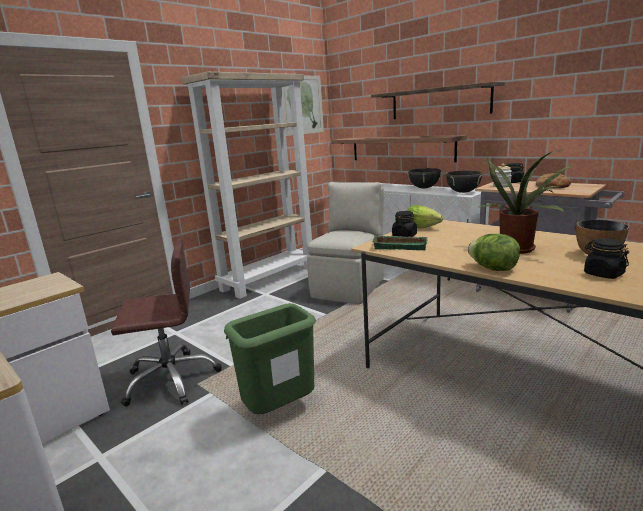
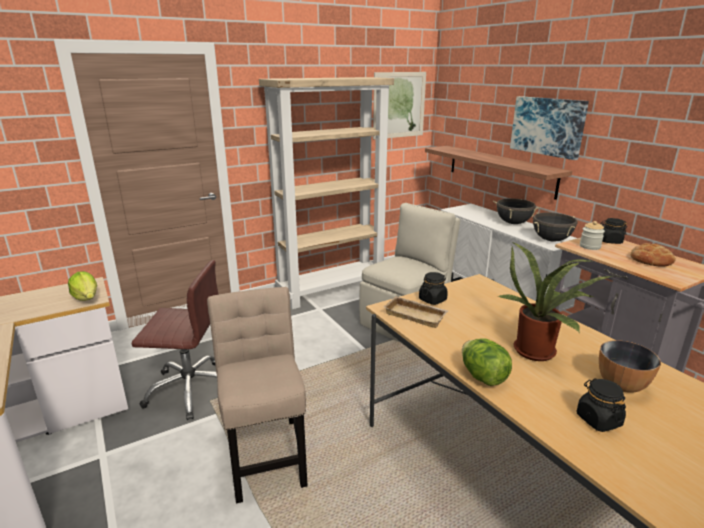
camera: 15 degrees right, 5 degrees up
green trash can [224,303,316,414] -> beige chair [207,287,308,503]
shelf [371,82,505,119] -> picture [510,96,589,160]
green tray [372,236,428,250] -> beige tray [383,296,448,328]
lettuce [407,205,443,229] -> lettuce moved to [68,271,97,301]

